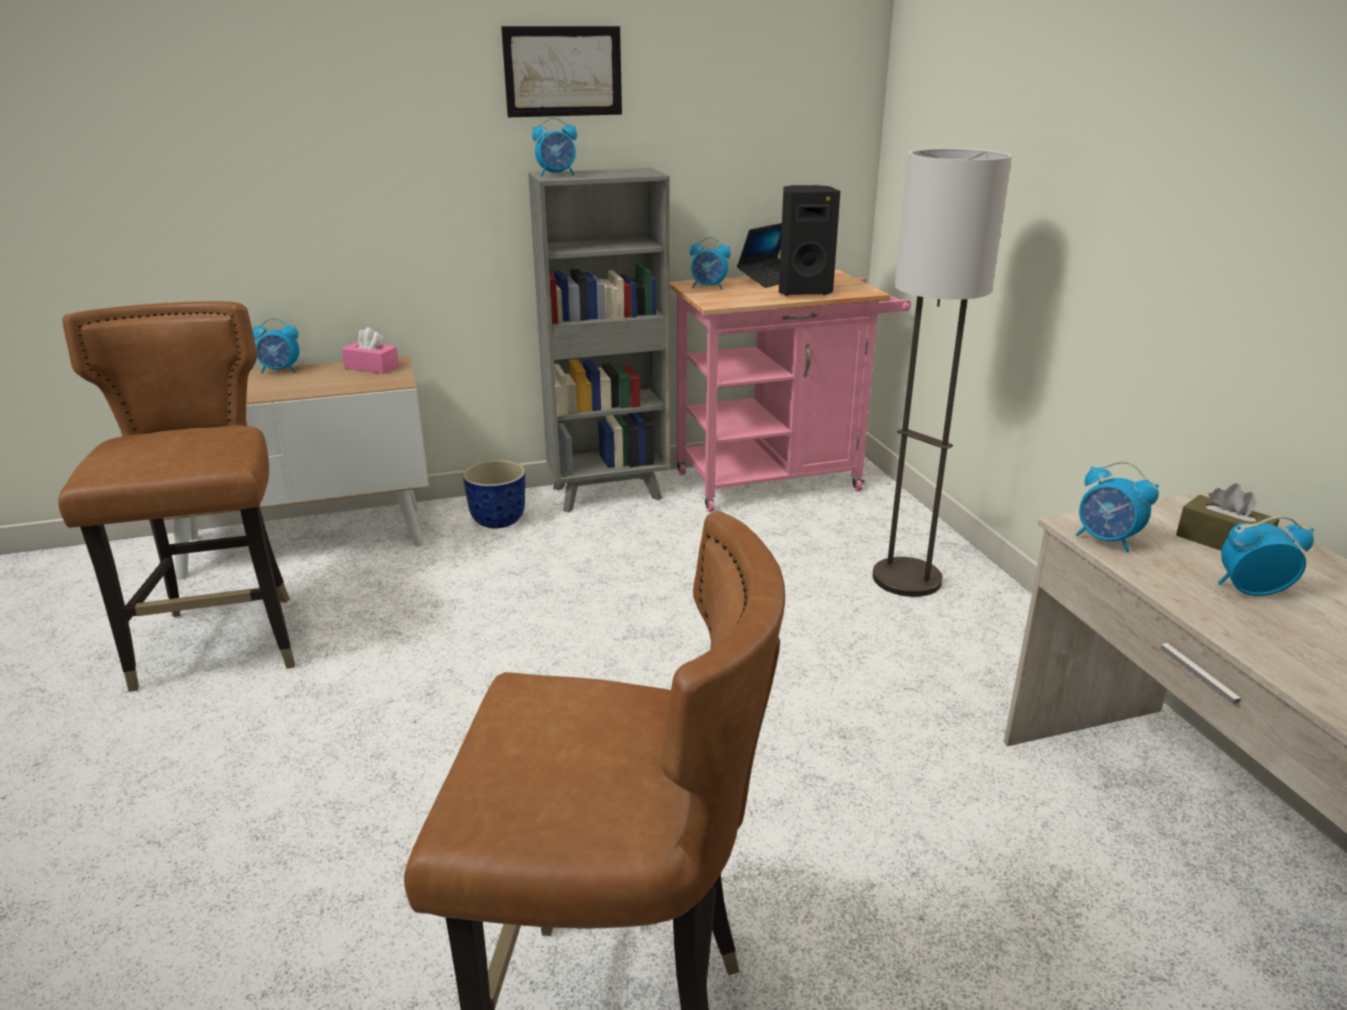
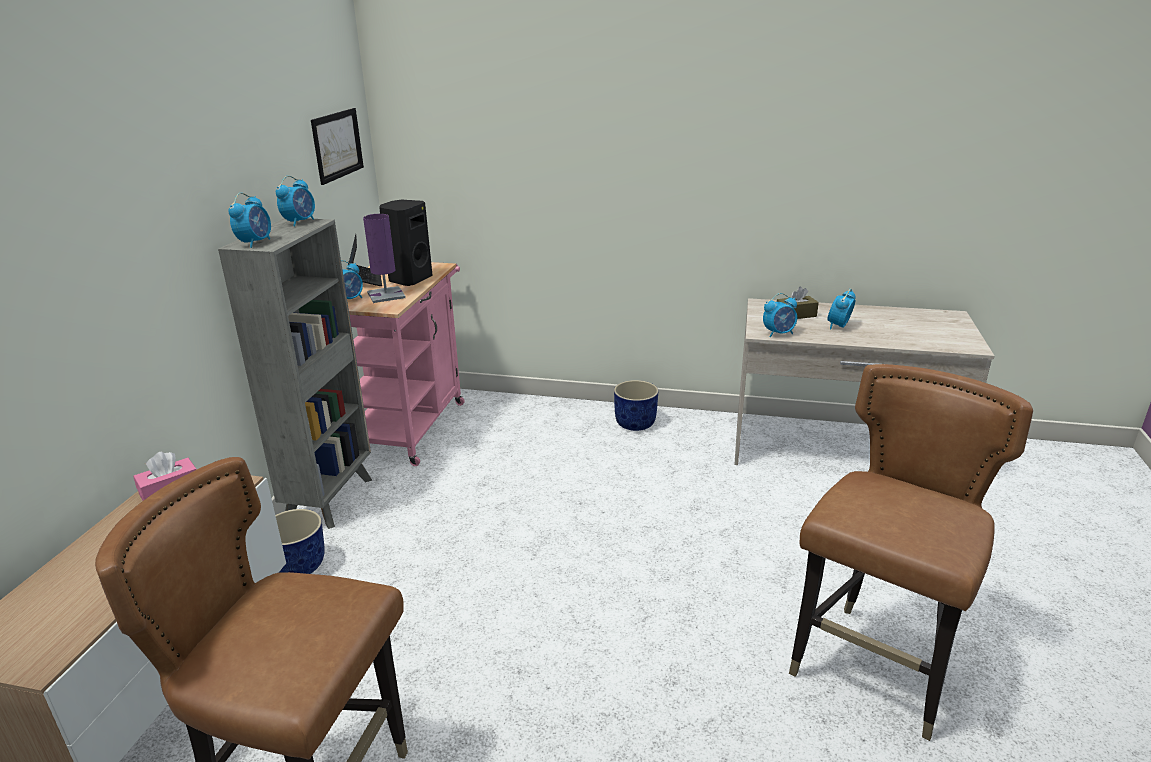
camera: 60 degrees left, 0 degrees up
alarm clock [253,318,299,374] -> alarm clock moved to [276,176,315,226]
picture [501,26,622,117] -> picture moved to [311,108,364,185]
floor lamp [873,148,1012,597] -> none
none -> purple table lamp [363,214,406,303]
none -> blue planter [614,380,658,431]

